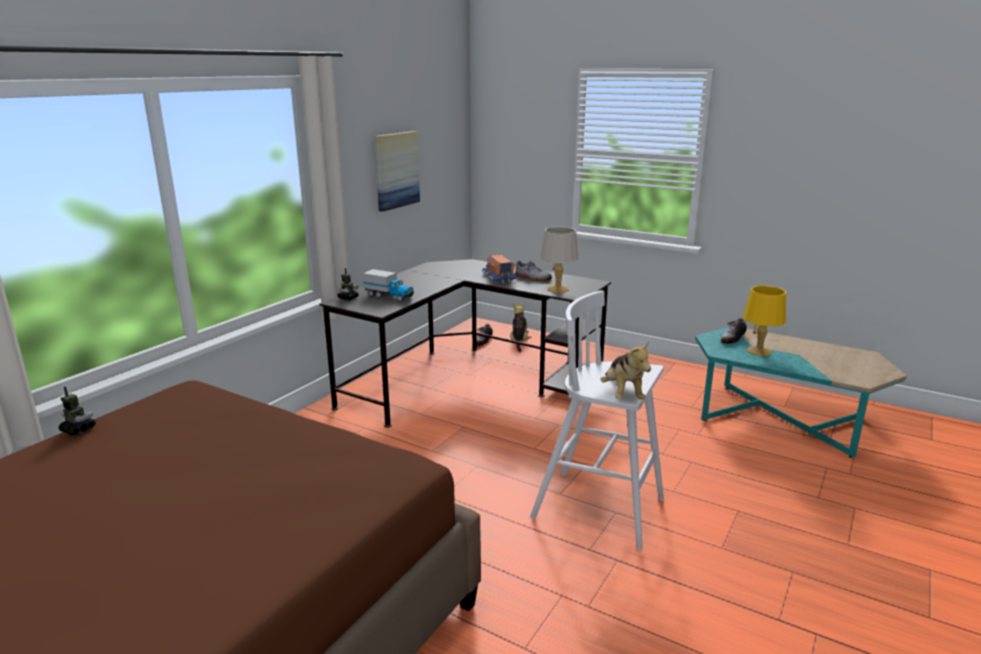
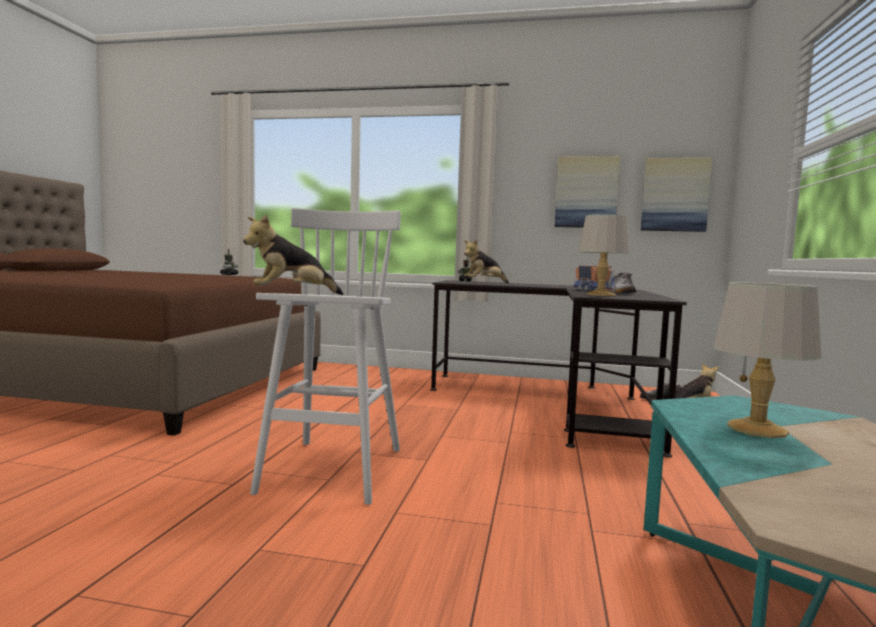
camera: 70 degrees right, 15 degrees down
toy truck [363,269,414,302] -> plush toy [464,239,509,283]
shoe [721,318,747,344] -> none
yellow table lamp [743,286,786,356] -> grey table lamp [714,282,822,438]
none -> picture [641,158,712,232]

